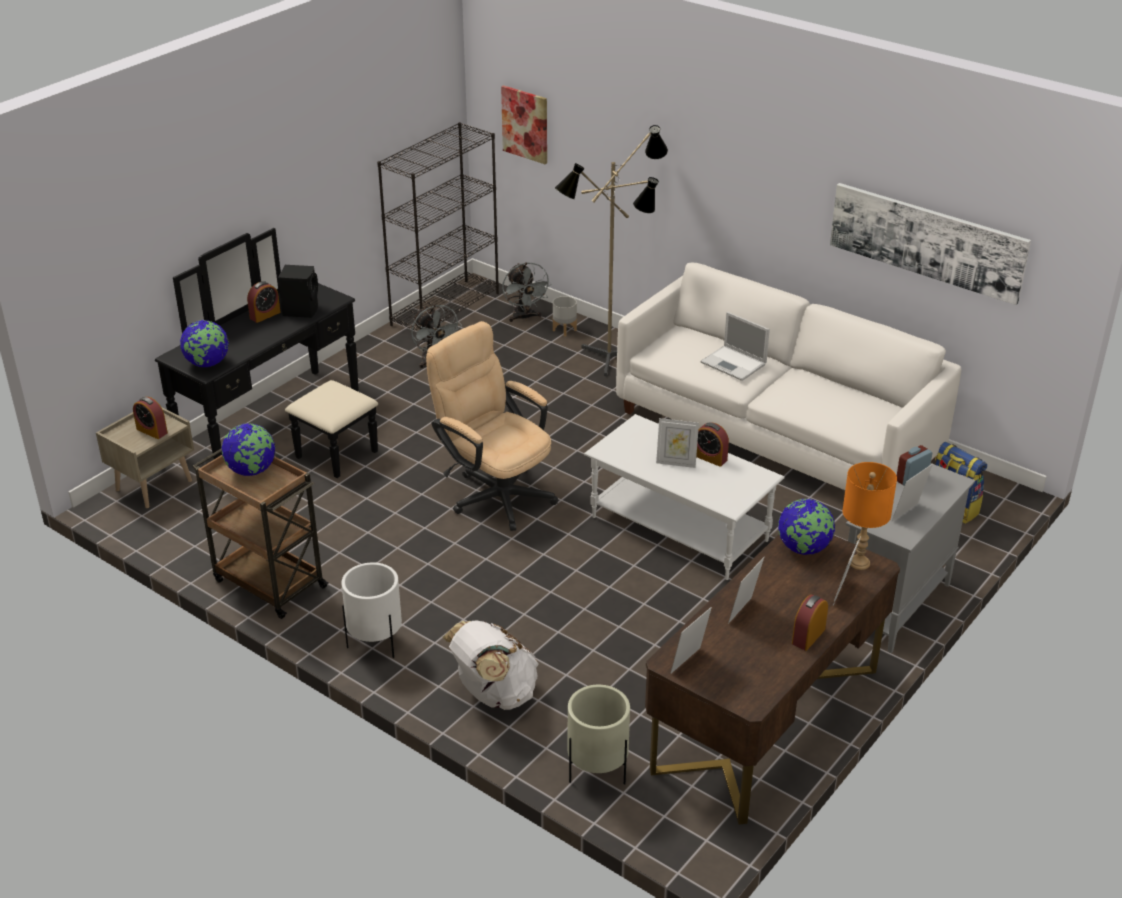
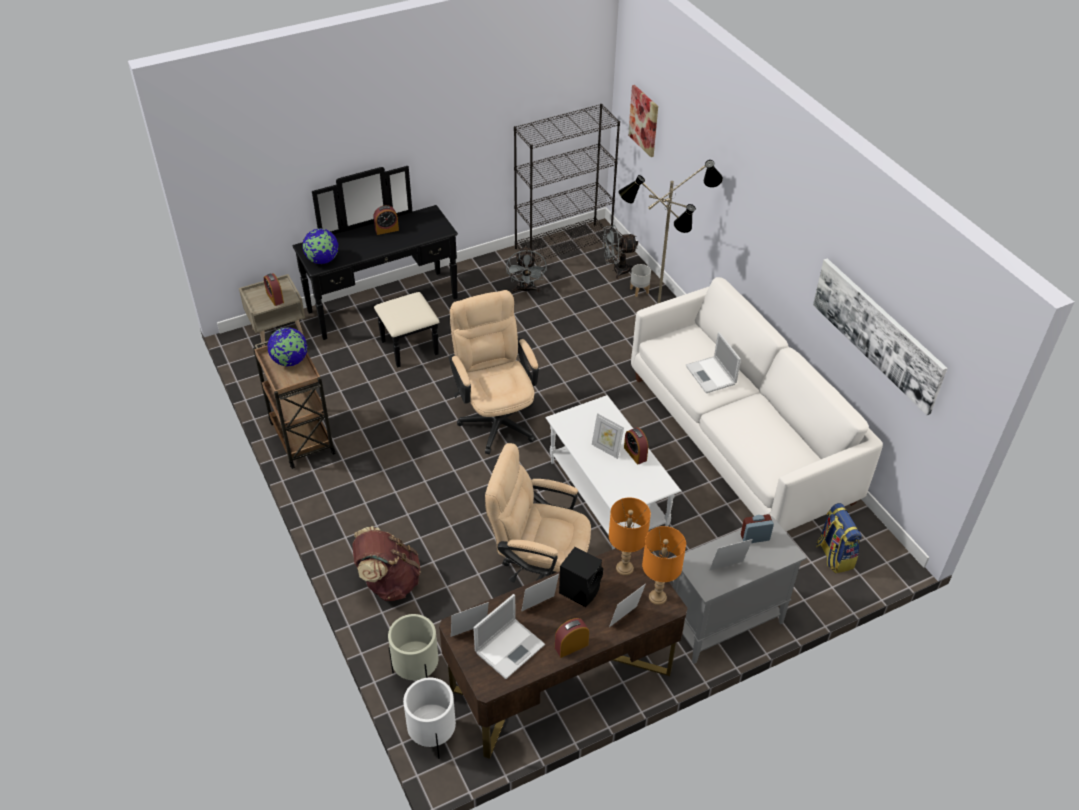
camera: 25 degrees right, 10 degrees up
black speaker [278,265,318,318] -> black speaker moved to [559,547,603,607]
white planter [341,562,402,658] -> white planter moved to [403,678,456,759]
white backpack [443,620,539,710] -> brown backpack [353,526,421,601]
grey fan [502,262,552,322] -> grey fan turned 75 degrees clockwise [602,225,638,279]
globe [778,499,835,555] -> orange table lamp [609,498,651,575]
none -> laptop [473,594,545,679]
none -> beige office chair [485,443,591,583]

